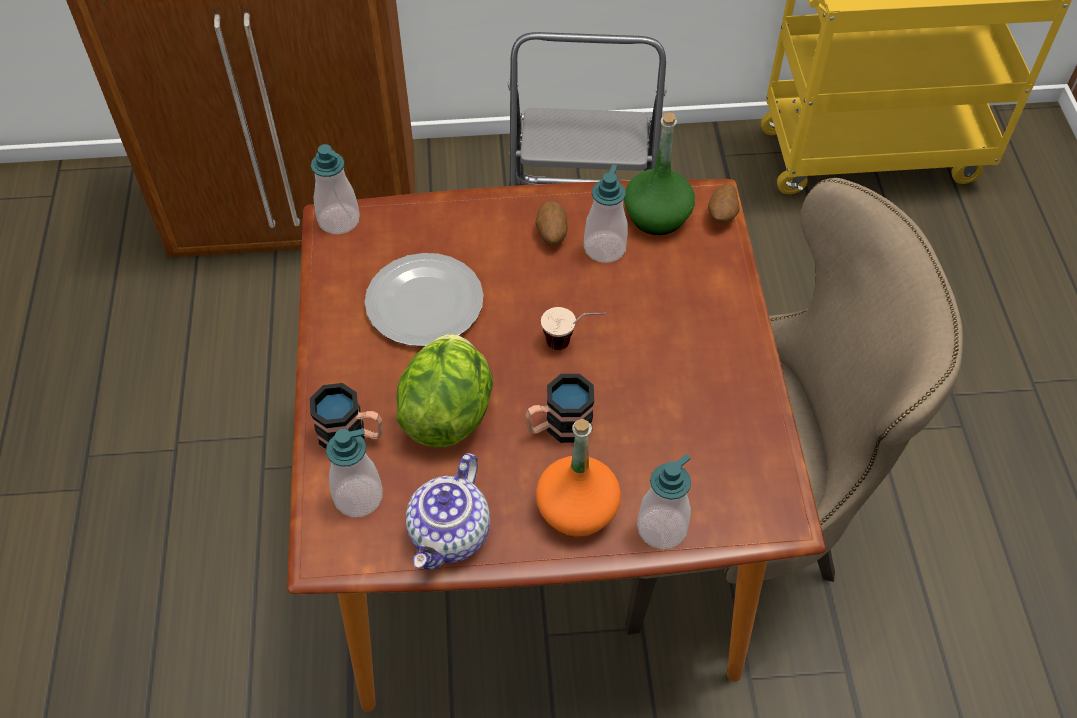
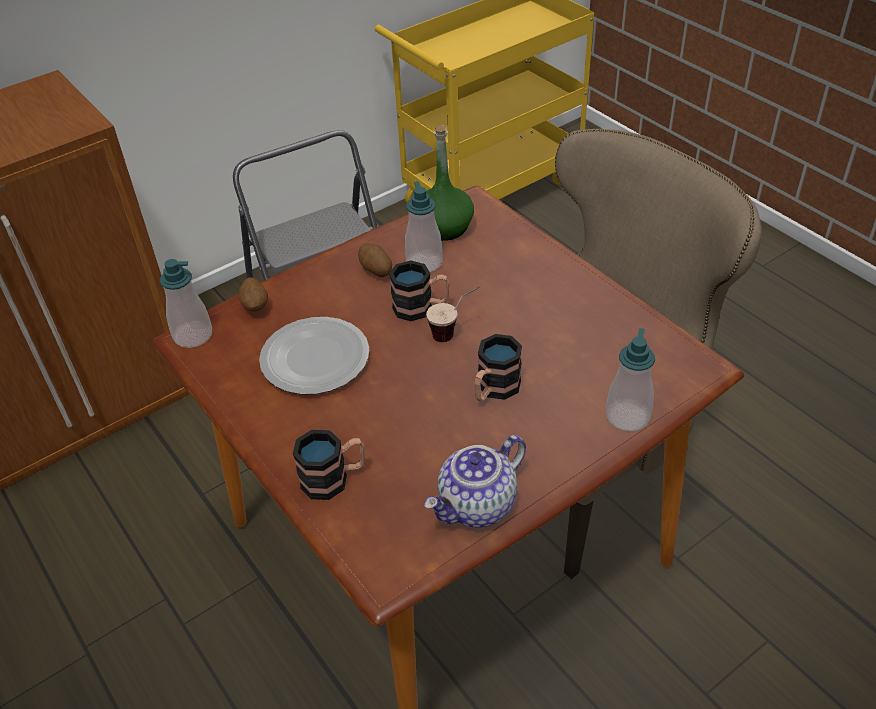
camera: 30 degrees left, 10 degrees down
soap dispenser [326,429,383,517] -> none
lettuce [396,334,493,448] -> none
teapot [406,453,490,570] -> teapot turned 60 degrees clockwise [424,435,526,527]
orange bottle [536,419,621,537] -> none
potato [708,184,739,224] -> potato moved to [239,277,268,311]
none -> mug [389,260,449,321]

